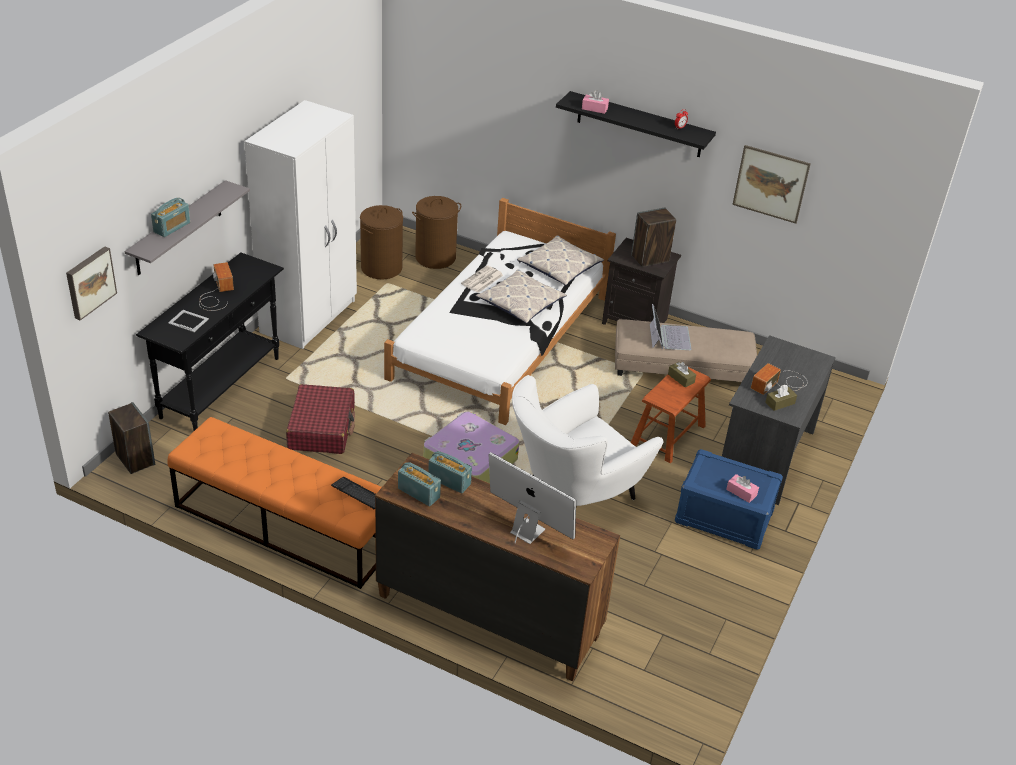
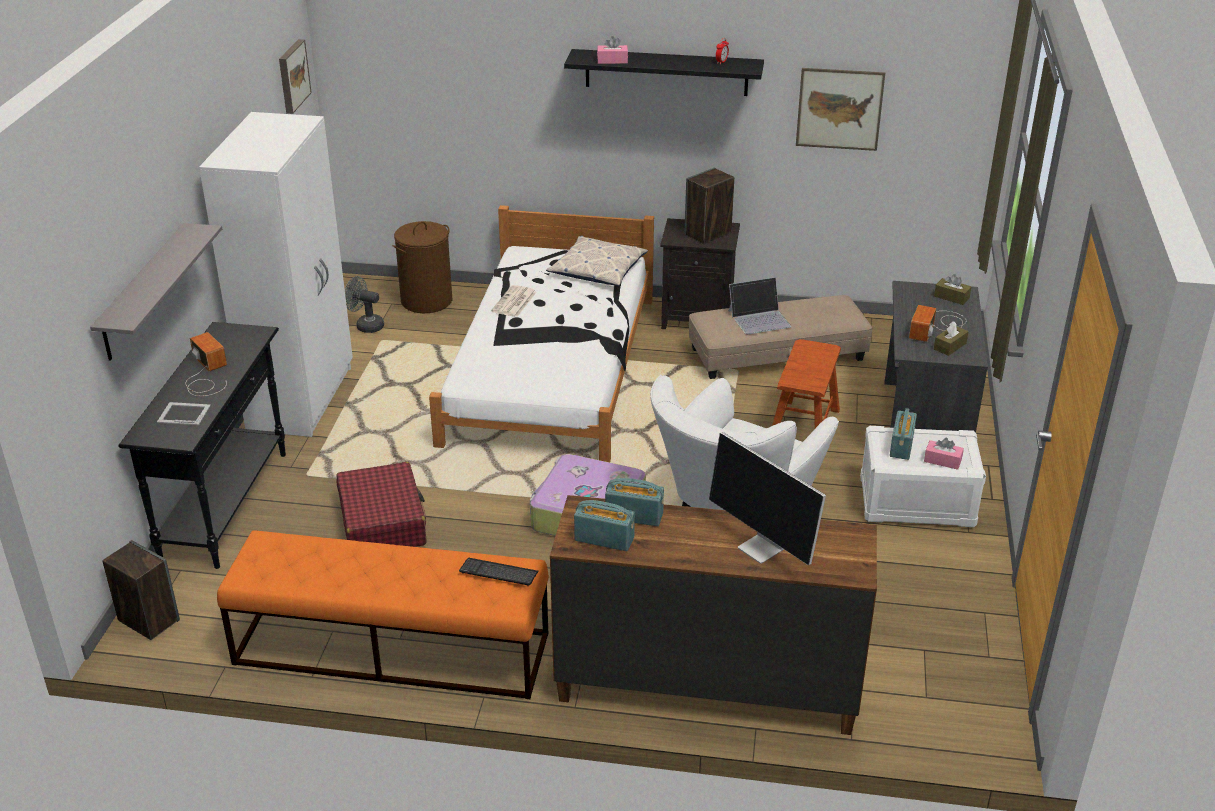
camera: 15 degrees left, 5 degrees down
picture [66,246,117,321] -> picture moved to [279,39,312,114]
radio [151,198,190,237] -> radio moved to [890,408,917,460]
brown laundry basket [360,205,403,280] -> grey fan [345,276,384,333]
pillow [476,269,567,323] -> none
monitor [488,452,576,544] -> monitor turned 150 degrees counterclockwise [709,432,826,565]
laptop [650,304,692,350] -> laptop turned 90 degrees clockwise [728,277,791,335]
brown tissue box [668,362,696,388] -> brown tissue box moved to [934,274,971,305]
blue storage box [675,449,783,550] -> white storage box [860,426,986,527]

